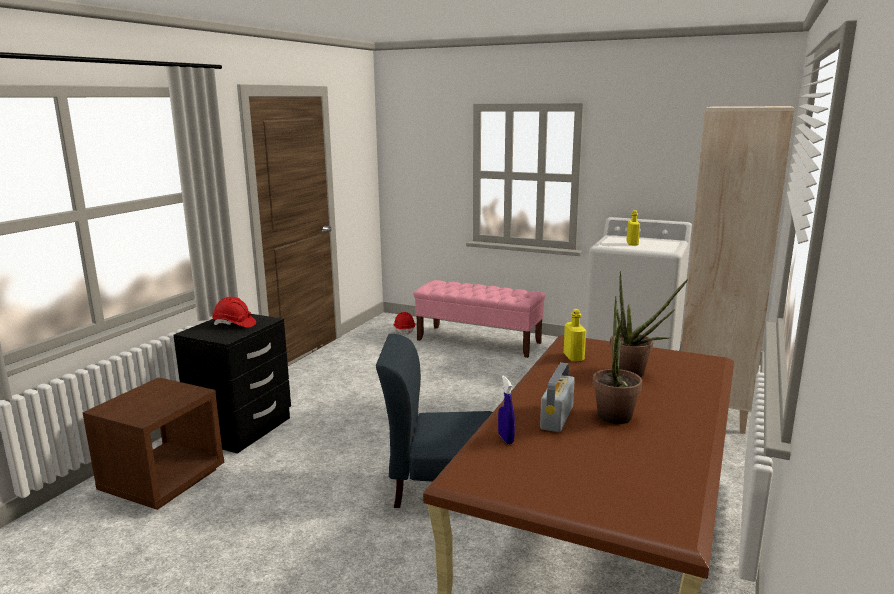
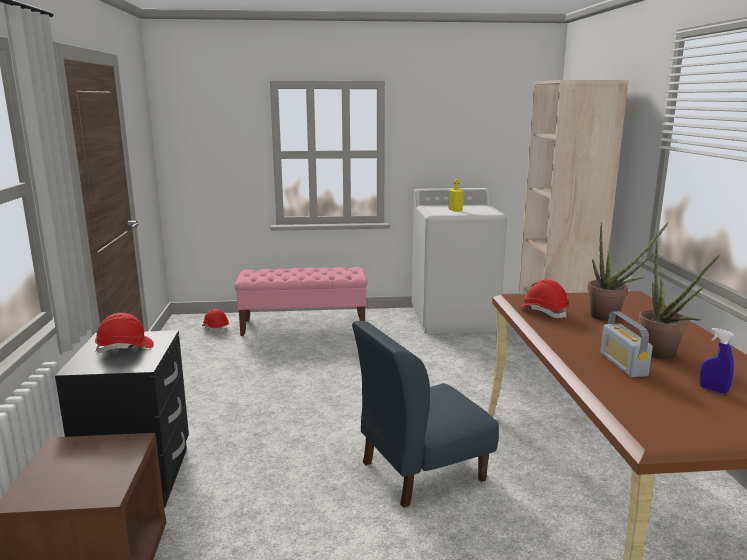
camera: 30 degrees left, 0 degrees up
blue spray bottle [498,376,515,444] -> blue spray bottle moved to [700,328,734,394]
yellow bottle [564,309,586,362] -> red hard hat [520,279,569,318]

